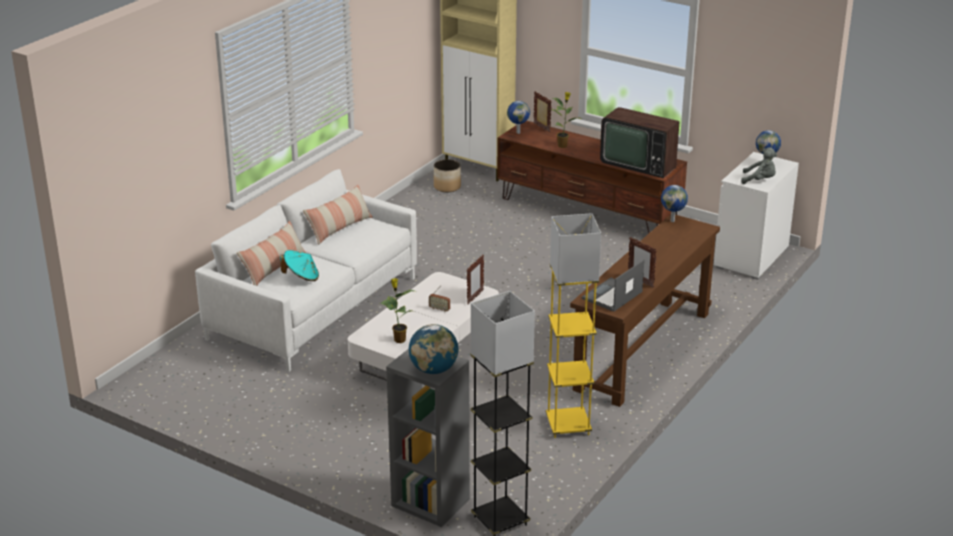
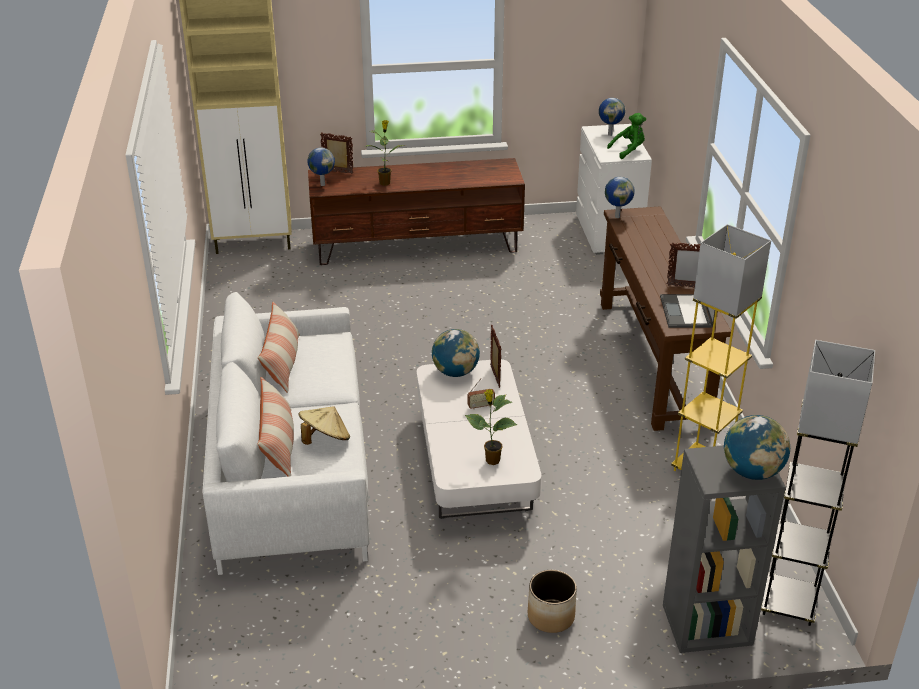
camera: 40 degrees left, 5 degrees up
turquoise hat [280,250,319,281] -> beige hat [299,406,350,445]
planter [434,159,461,192] -> planter moved to [528,570,577,633]
television [600,107,680,178] -> none
grey plush toy [741,147,777,184] -> green plush toy [607,113,646,159]
none -> globe [432,329,480,377]

